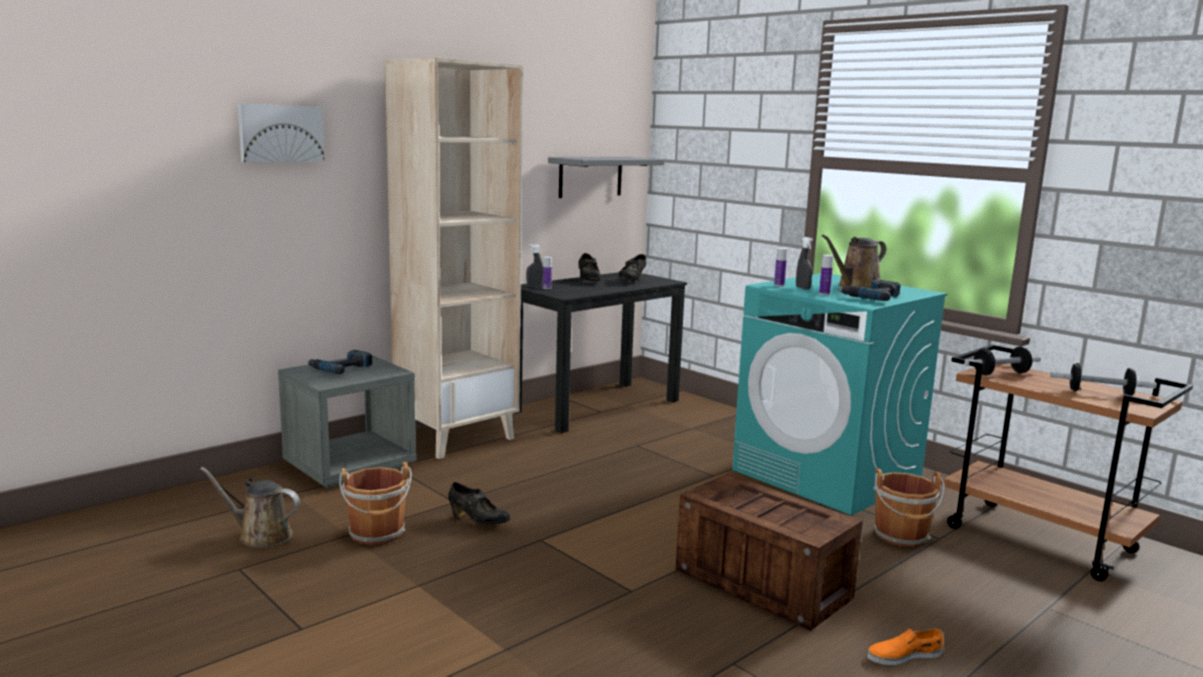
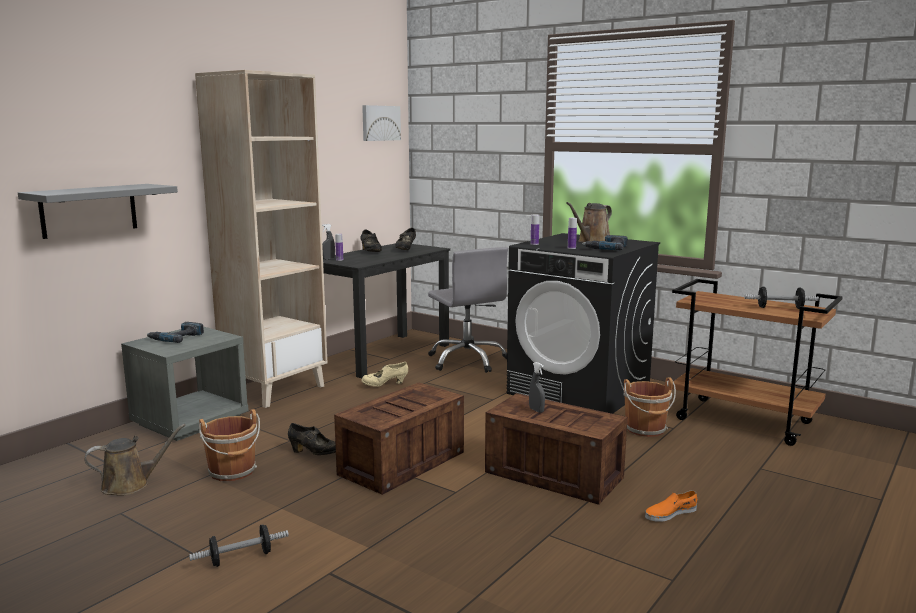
camera: 10 degrees left, 0 degrees up
brown watering can [200,467,300,548] -> brown watering can turned 150 degrees clockwise [84,424,186,496]
picture [238,104,324,162] -> picture moved to [362,105,401,141]
grey shelf [548,157,664,198] -> grey shelf moved to [18,184,178,239]
turquoise washing machine [732,273,948,515] -> black washing machine [507,233,660,414]
grey spray bottle [796,237,813,289] -> grey spray bottle moved to [529,362,545,413]
dumbbell [964,347,1041,376] -> dumbbell moved to [189,524,289,567]
none -> crate [334,382,464,495]
none -> beige shoe [361,362,408,387]
none -> grey office chair [428,247,508,373]

